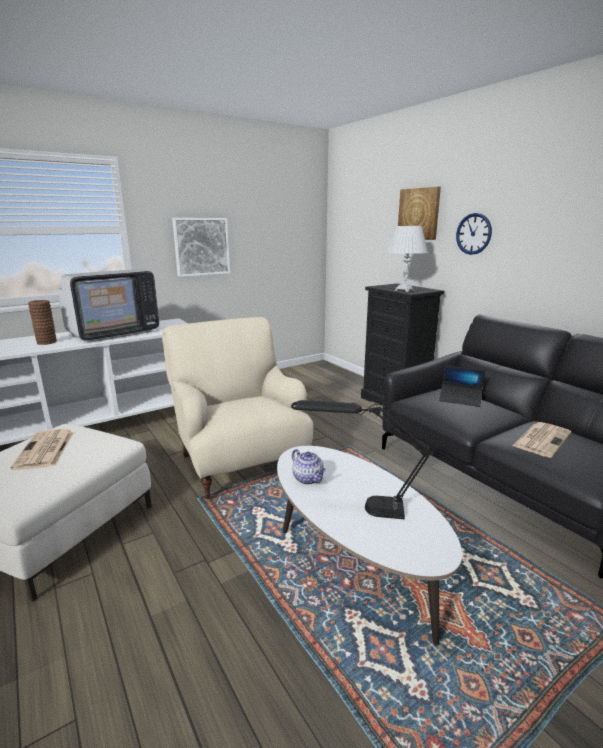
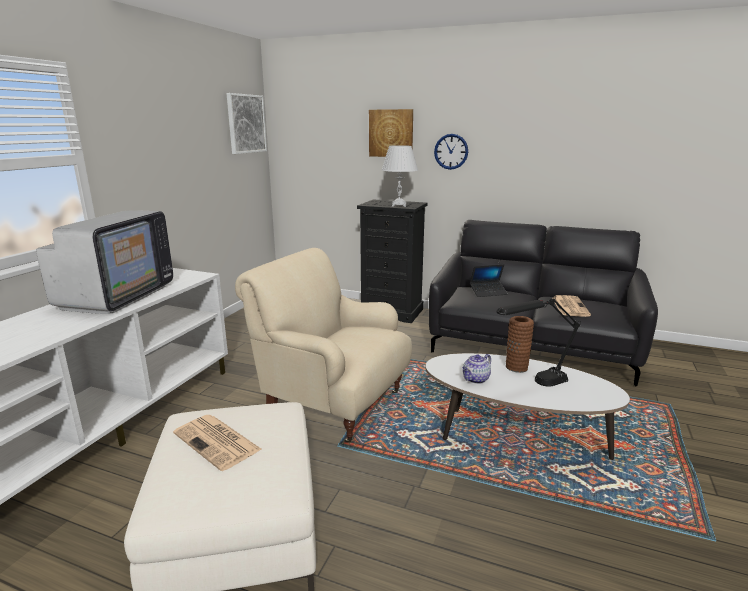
camera: 35 degrees left, 0 degrees up
brown vase [28,300,57,345] -> brown vase moved to [506,316,534,373]
picture [172,218,230,277] -> picture moved to [226,93,267,154]
teapot [292,449,326,484] -> teapot turned 120 degrees clockwise [462,354,491,384]

